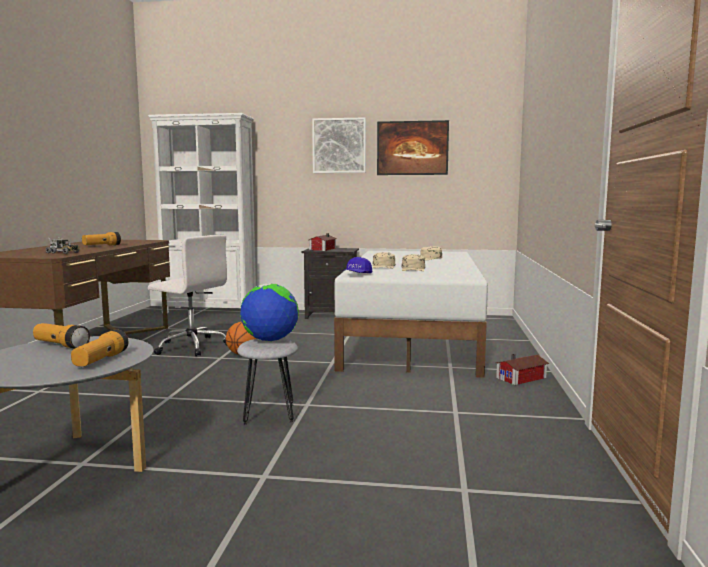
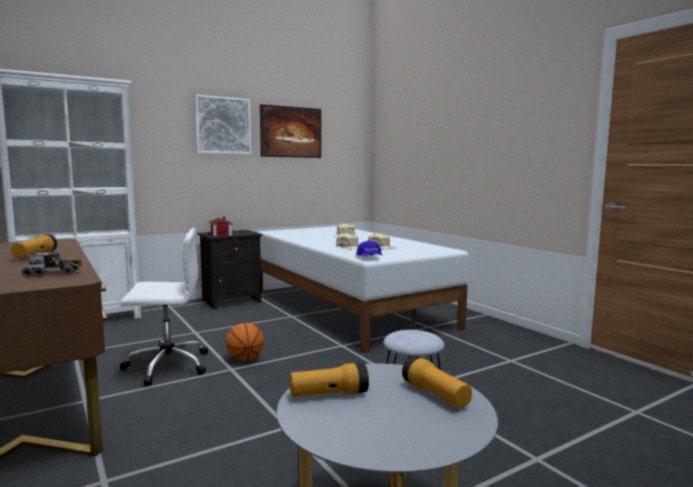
camera: 40 degrees left, 0 degrees up
globe [240,283,299,342] -> none
toy house [496,354,549,385] -> none

